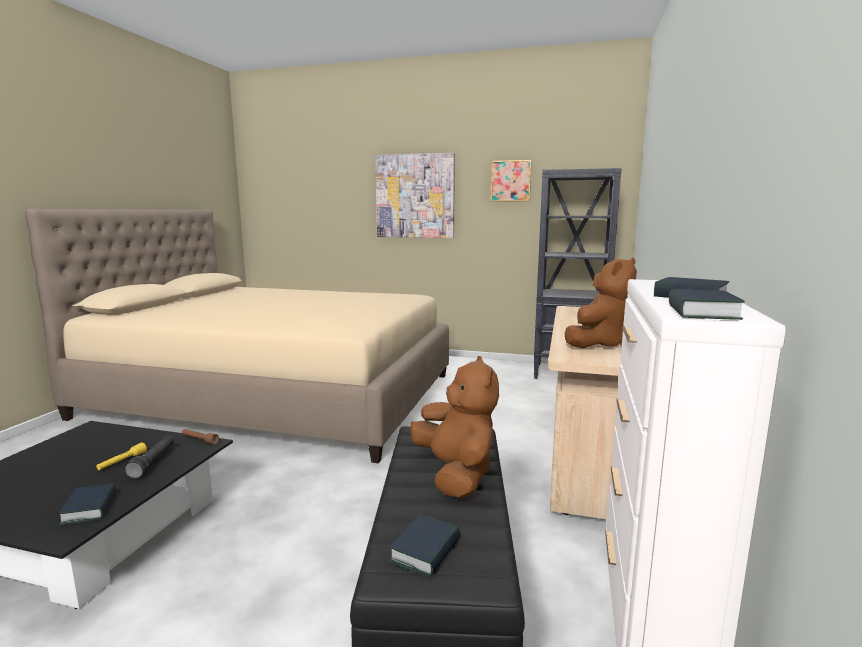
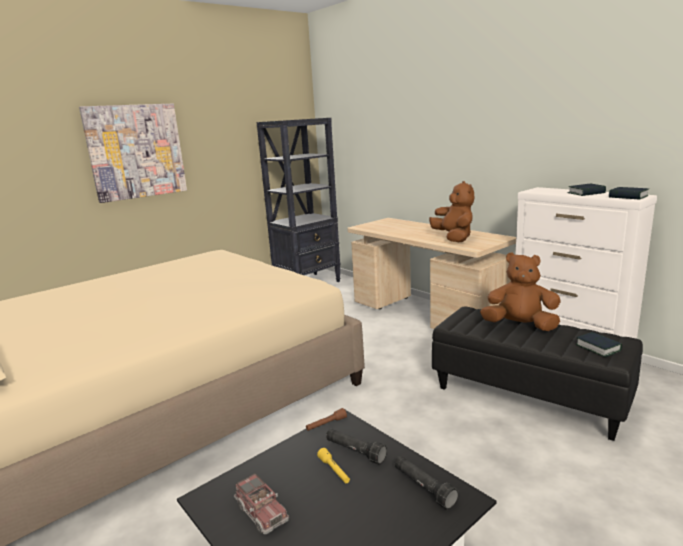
camera: 55 degrees left, 5 degrees up
book [59,483,116,525] -> black flashlight [395,456,459,510]
picture [491,160,532,201] -> none
none -> toy truck [234,473,289,534]

